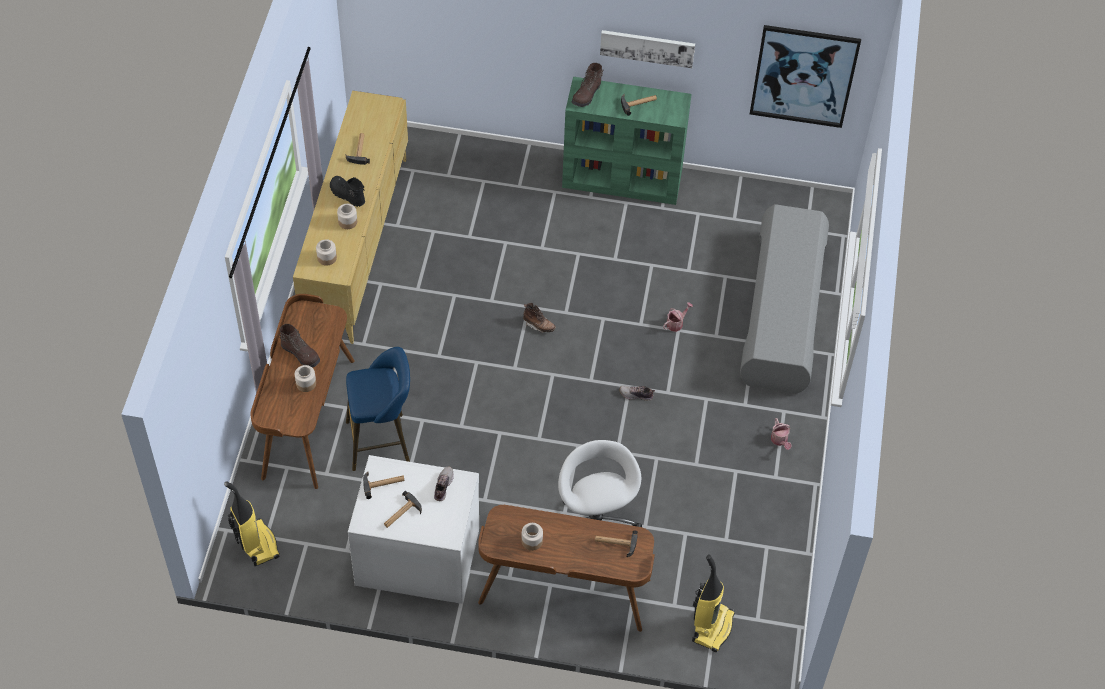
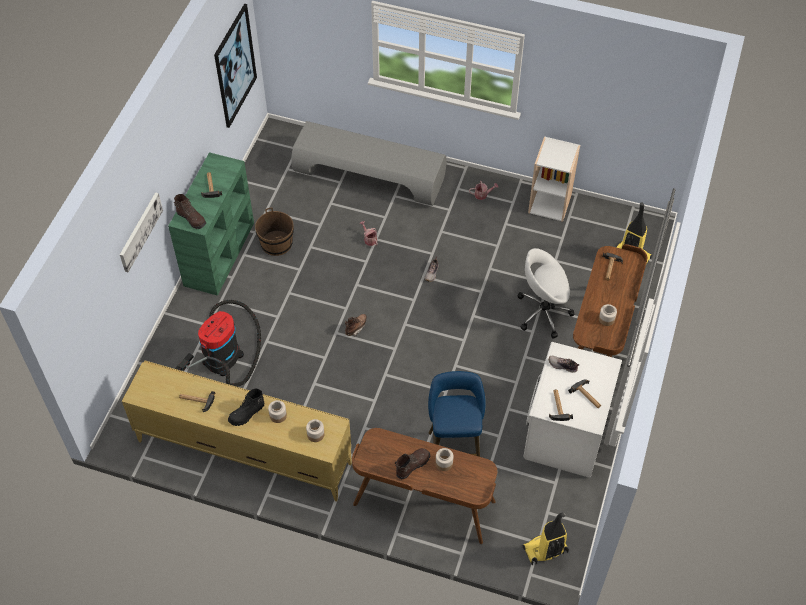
camera: 80 degrees left, 0 degrees up
picture [600,30,695,68] -> picture moved to [120,192,163,272]
none -> vacuum cleaner [175,300,261,387]
none -> brown bucket [255,207,294,256]
none -> bookcase [528,136,580,222]

